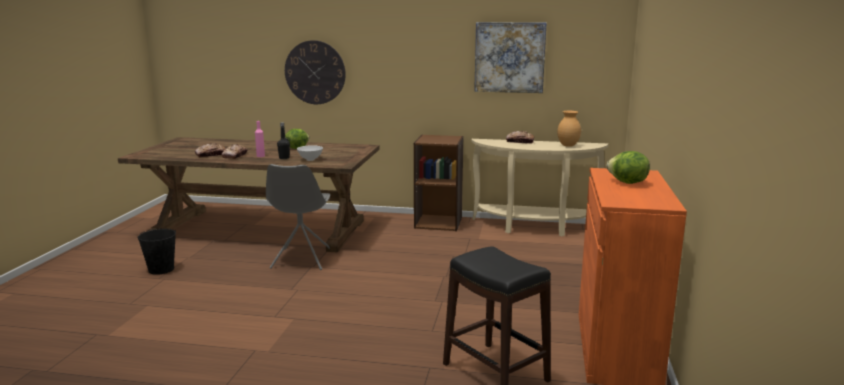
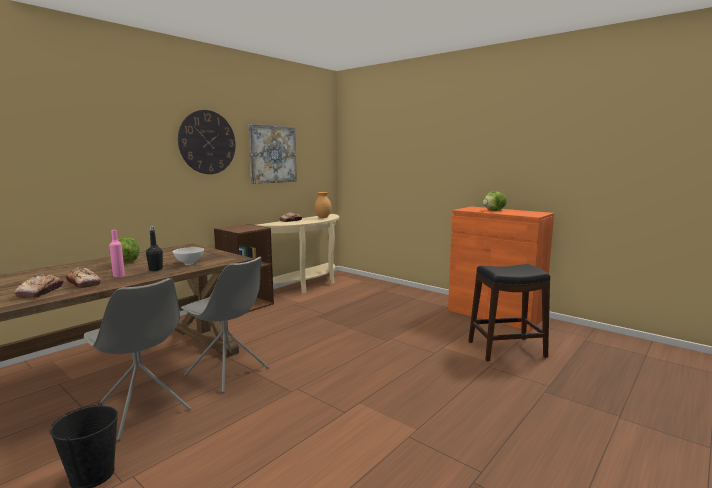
camera: 60 degrees left, 5 degrees down
wall clock [285,40,346,104] -> wall clock moved to [178,110,236,174]
none -> grey chair [84,278,191,441]

